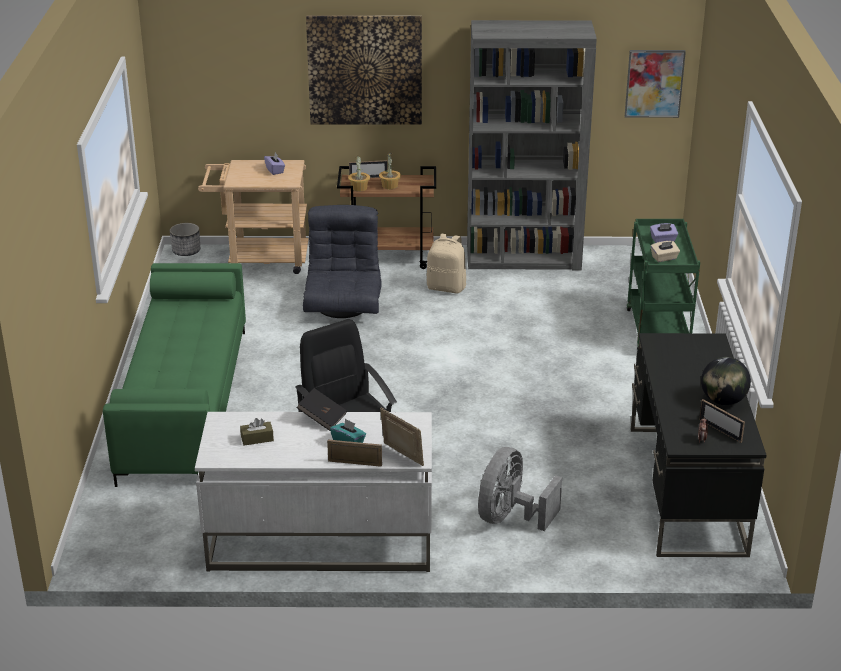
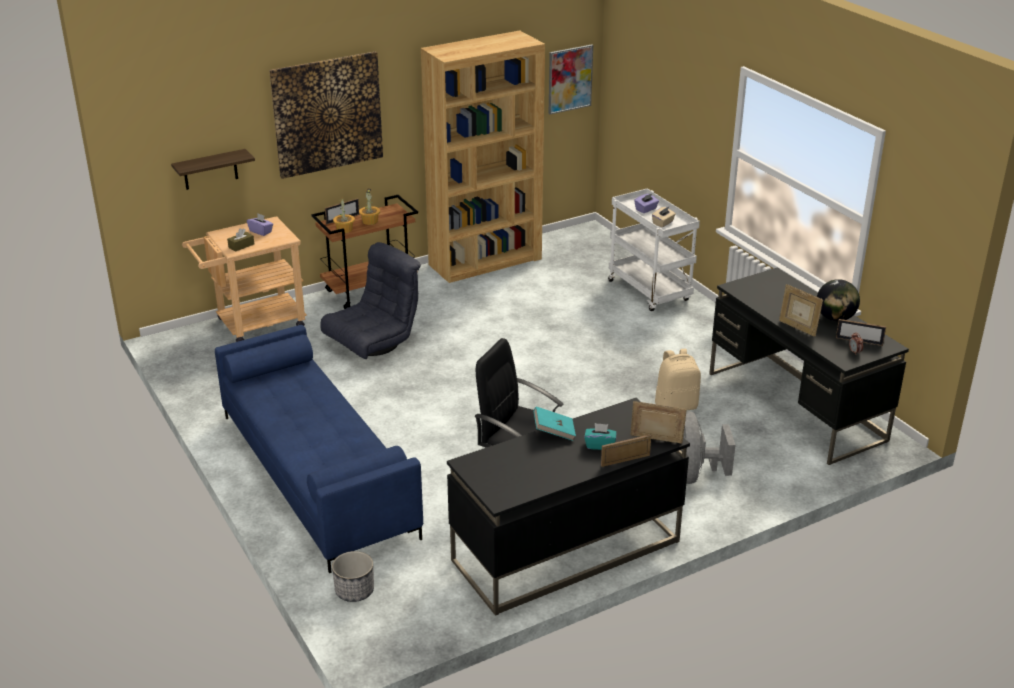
camera: 30 degrees left, 0 degrees up
green sofa [103,263,246,487] -> blue sofa [215,325,423,573]
planter [170,223,200,256] -> planter moved to [332,551,374,602]
white desk [195,412,432,572] -> black desk [447,398,690,616]
brown tissue box [240,418,274,446] -> brown tissue box moved to [227,228,254,252]
black book [296,388,347,431] -> turquoise book [534,407,576,441]
grey armchair [303,205,382,318] -> grey armchair turned 75 degrees clockwise [320,242,421,359]
beige backpack [427,234,466,293] -> beige backpack moved to [655,349,701,410]
grey bookcase [467,20,597,271] -> brown bookcase [421,31,545,283]
green cart [627,219,700,349] -> white cart [608,189,700,311]
none -> shelf [171,149,255,190]
none -> picture frame [779,284,823,337]

